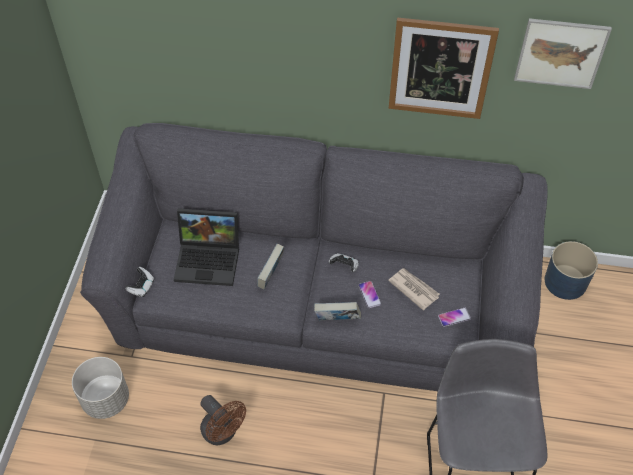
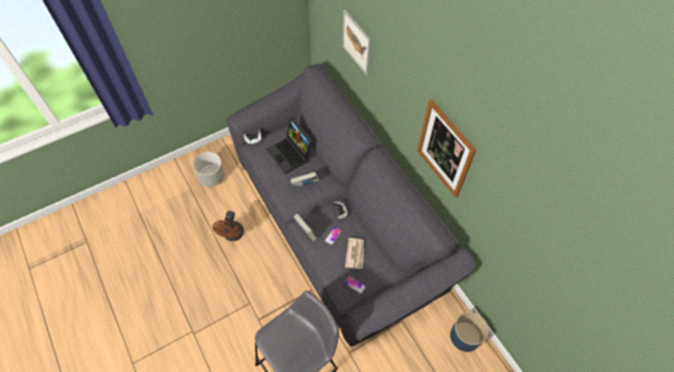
camera: 50 degrees right, 5 degrees up
picture [514,18,612,89] -> picture moved to [343,10,371,75]

